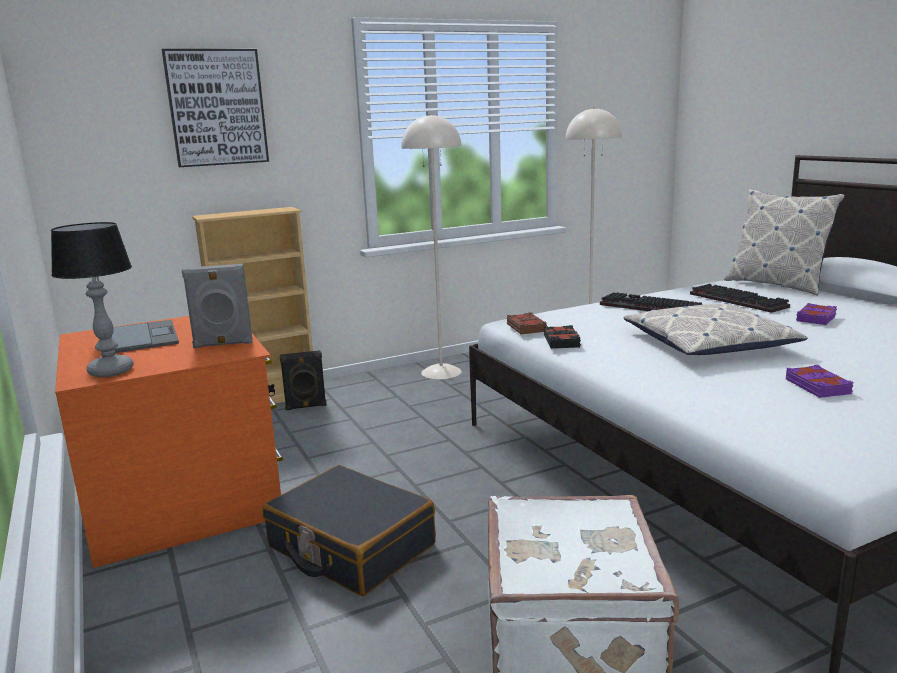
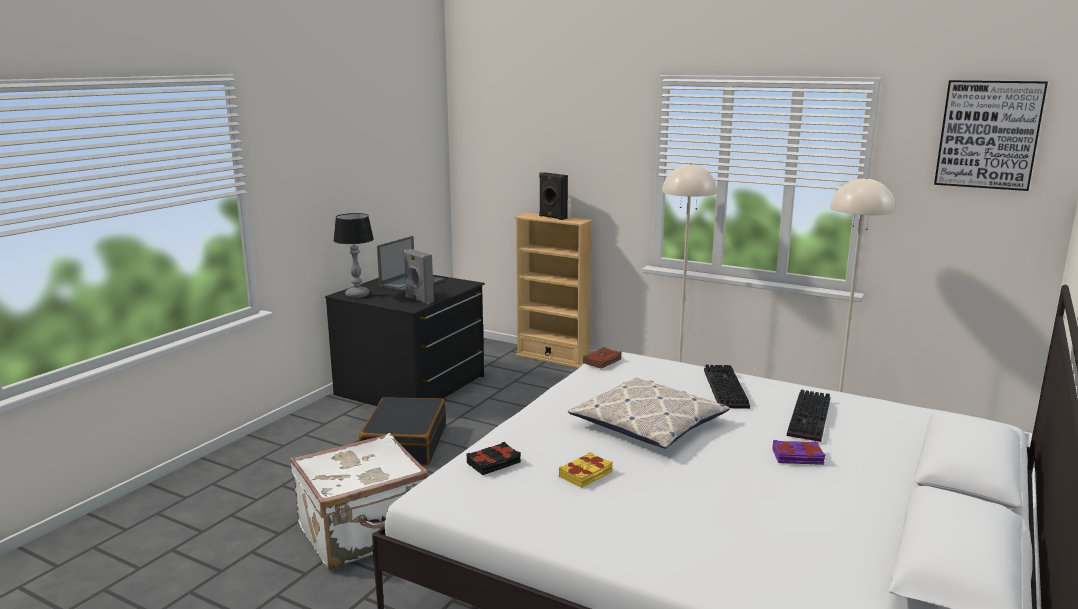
camera: 55 degrees right, 0 degrees up
orange dresser [55,316,283,568] -> black dresser [325,275,485,406]
picture [162,49,269,167] -> picture moved to [934,80,1048,191]
black speaker [280,350,327,410] -> black speaker moved to [539,172,568,220]
black book [544,325,581,349] -> black book moved to [467,442,521,475]
pillow [724,189,845,295] -> none
purple book [786,365,854,398] -> yellow book [559,452,613,488]

